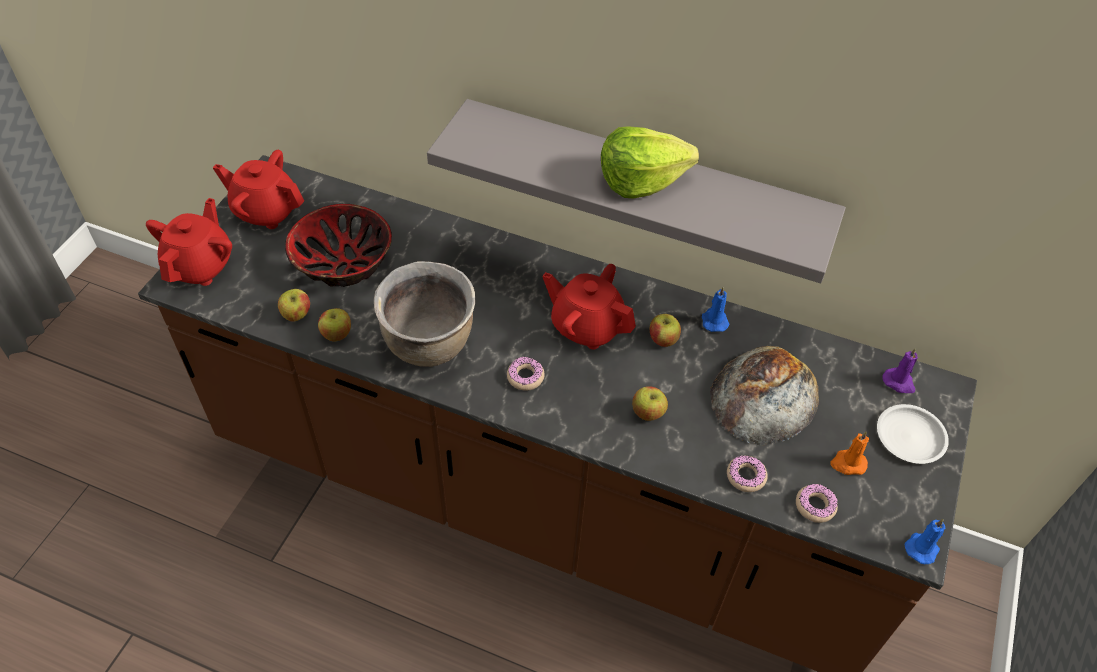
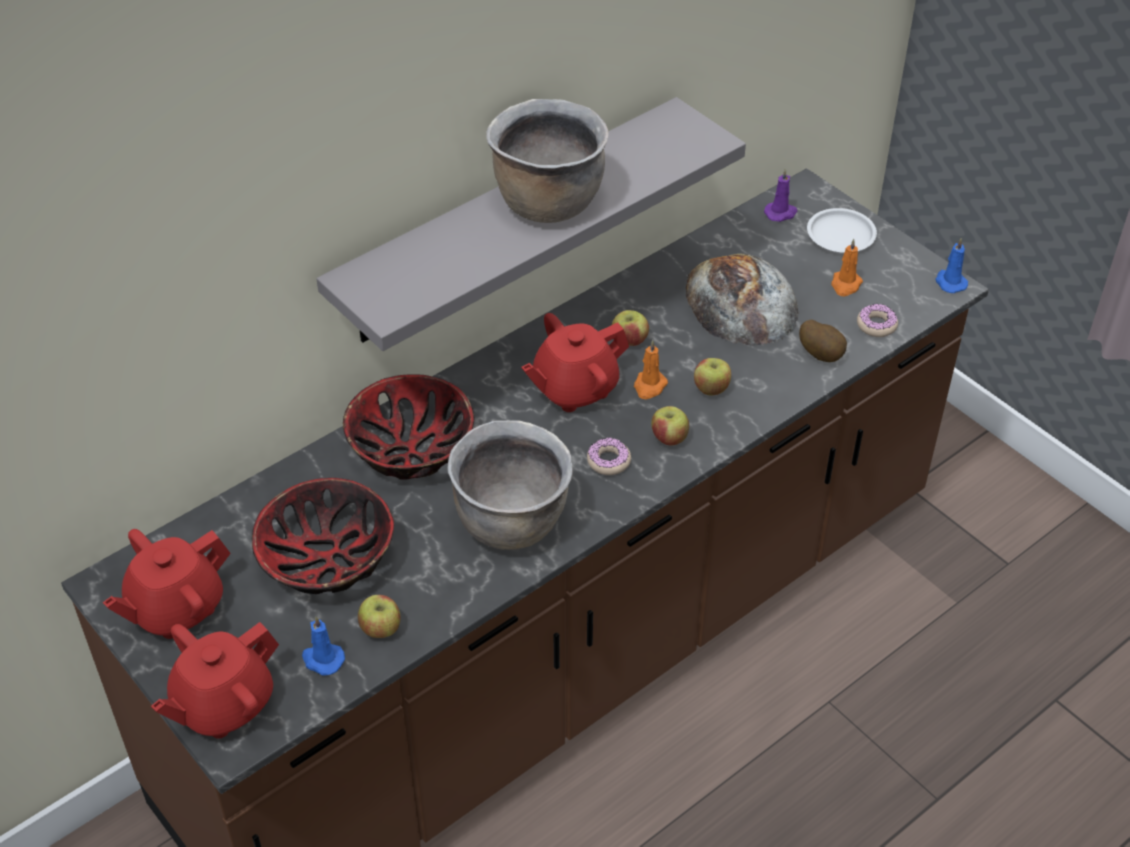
camera: 60 degrees left, 5 degrees down
red teapot [146,198,232,286] -> red teapot turned 90 degrees counterclockwise [151,622,279,739]
apple [318,308,351,341] -> apple moved to [651,406,689,446]
lettuce [601,126,699,198] -> brown cooking pot [486,99,609,223]
blue candle [702,287,729,332] -> blue candle moved to [302,616,345,676]
donut [727,455,768,492] -> potato [799,320,847,362]
none -> bowl [343,374,475,480]
none -> orange candle [634,340,668,399]

